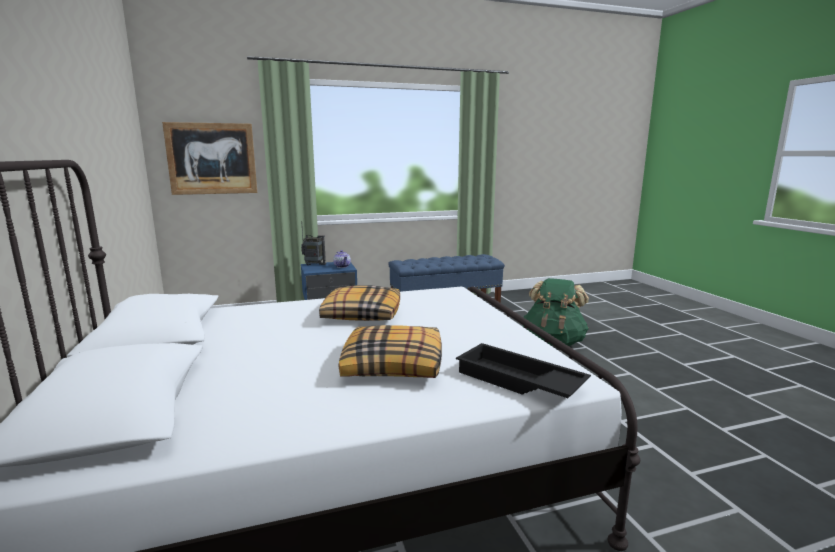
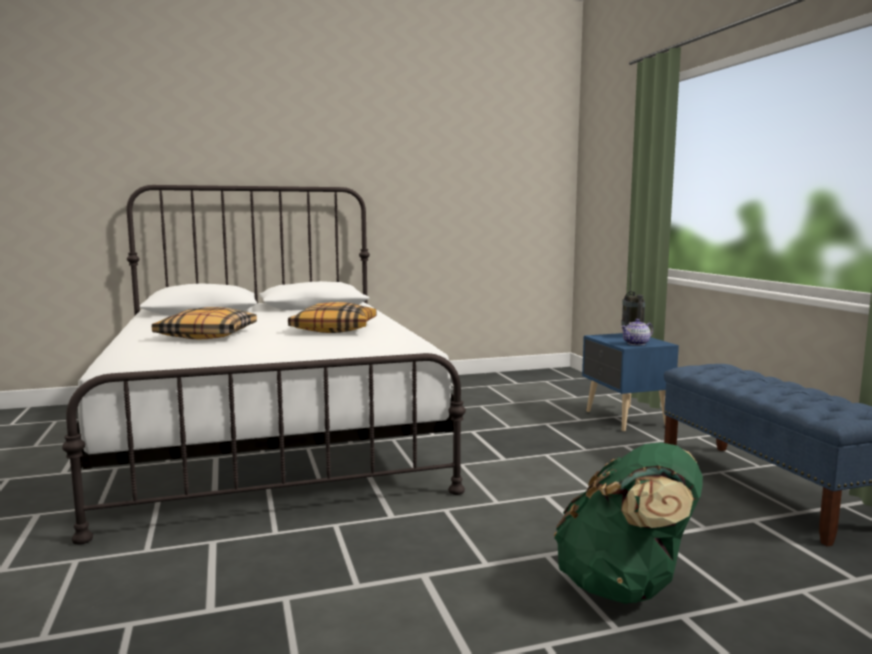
camera: 90 degrees right, 5 degrees down
picture [162,122,257,195] -> none
black tray [456,343,591,398] -> none

